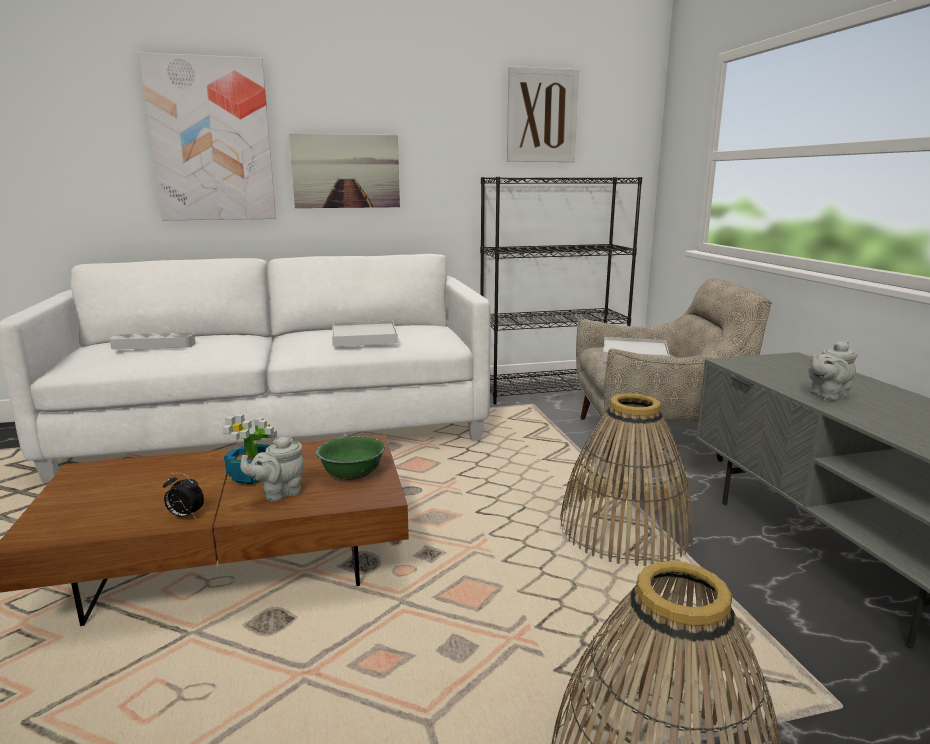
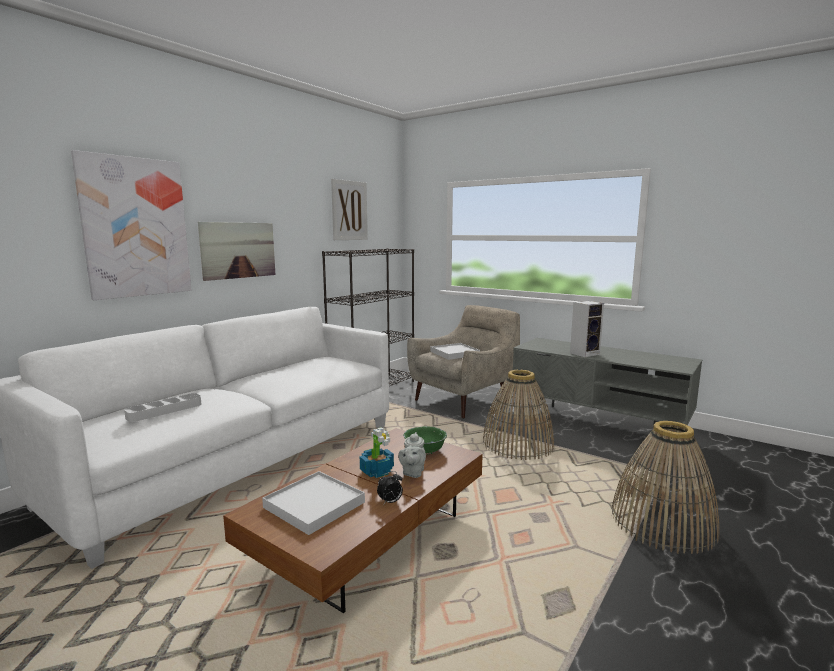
camera: 40 degrees left, 5 degrees down
white tray [332,320,398,346] -> white tray moved to [262,471,365,535]
grey teapot [808,341,858,401] -> speaker [570,301,604,357]

